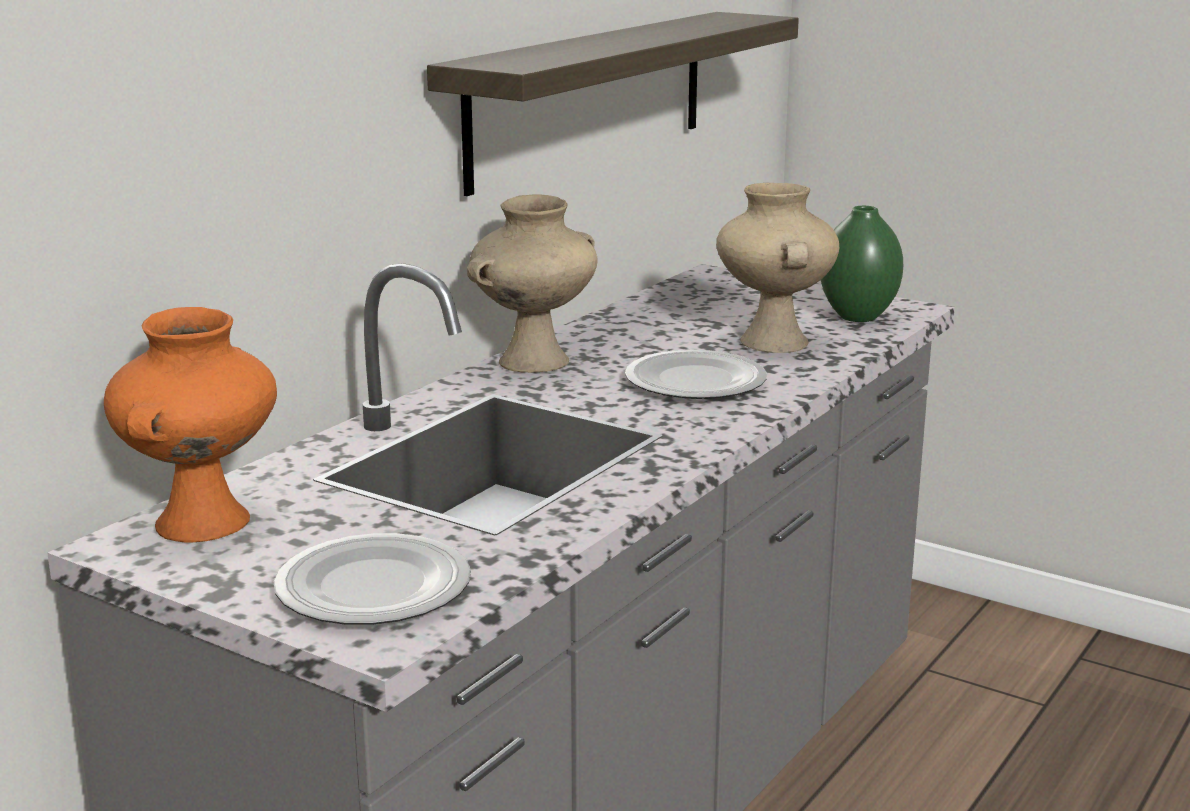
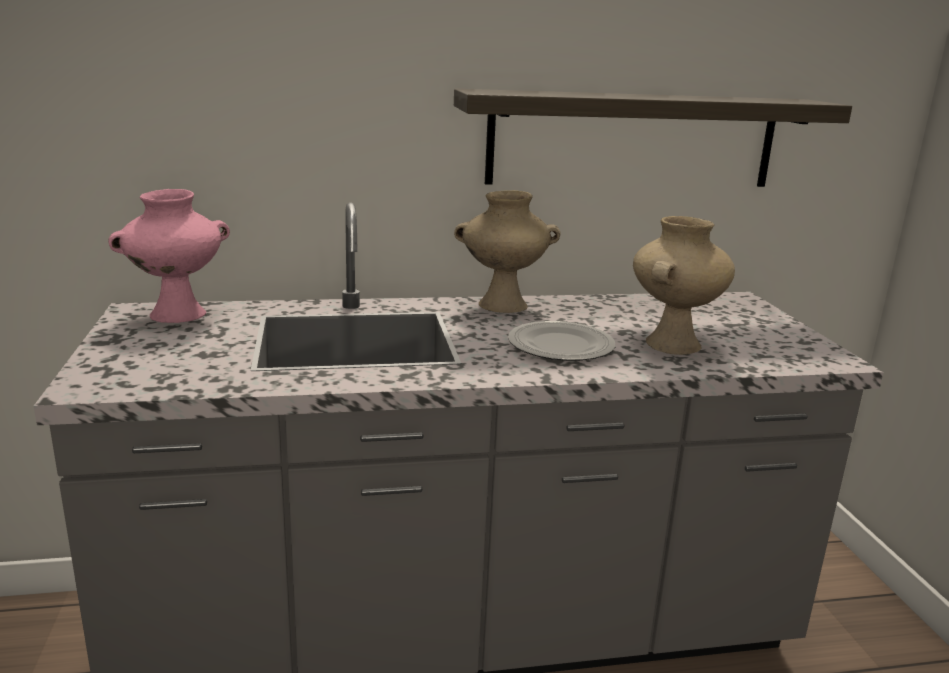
camera: 45 degrees right, 0 degrees up
orange vase [104,307,277,542] -> pink vase [108,189,230,323]
plate [273,533,471,625] -> none
green vase [821,206,903,322] -> none

